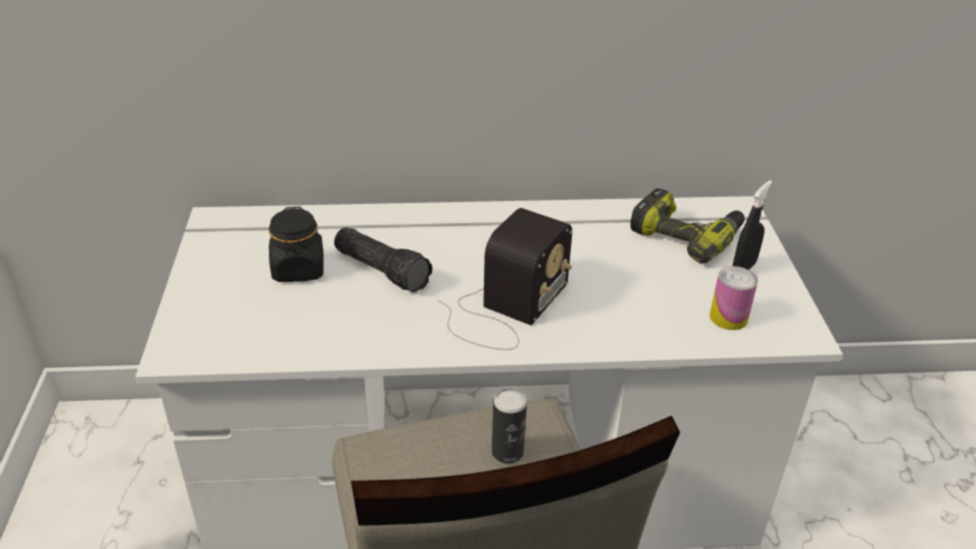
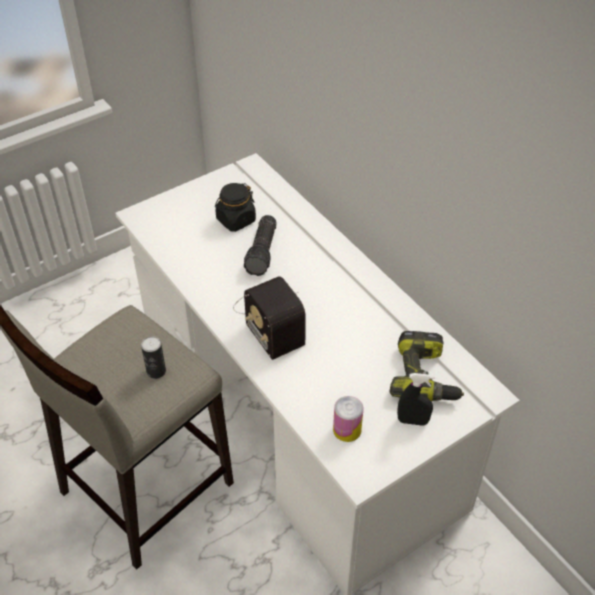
camera: 60 degrees right, 10 degrees up
radio [438,208,572,350] -> radio turned 60 degrees clockwise [233,276,306,360]

